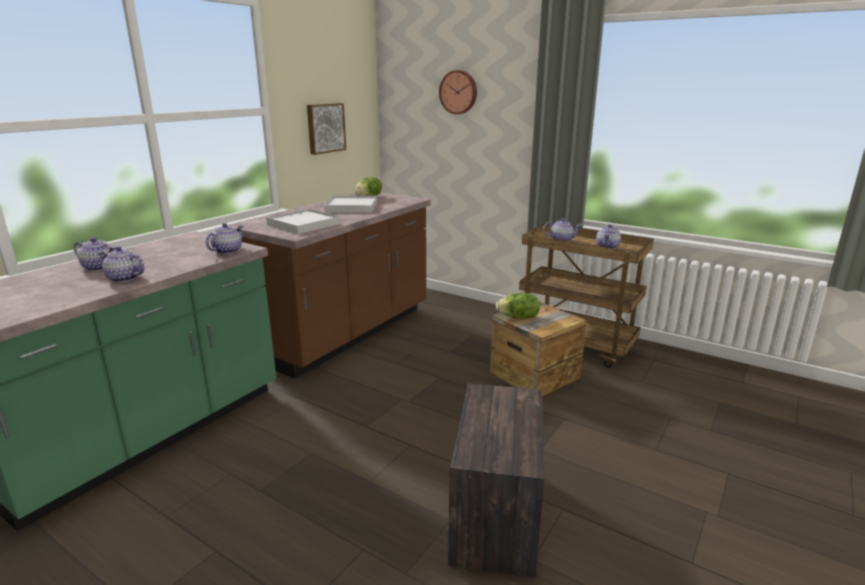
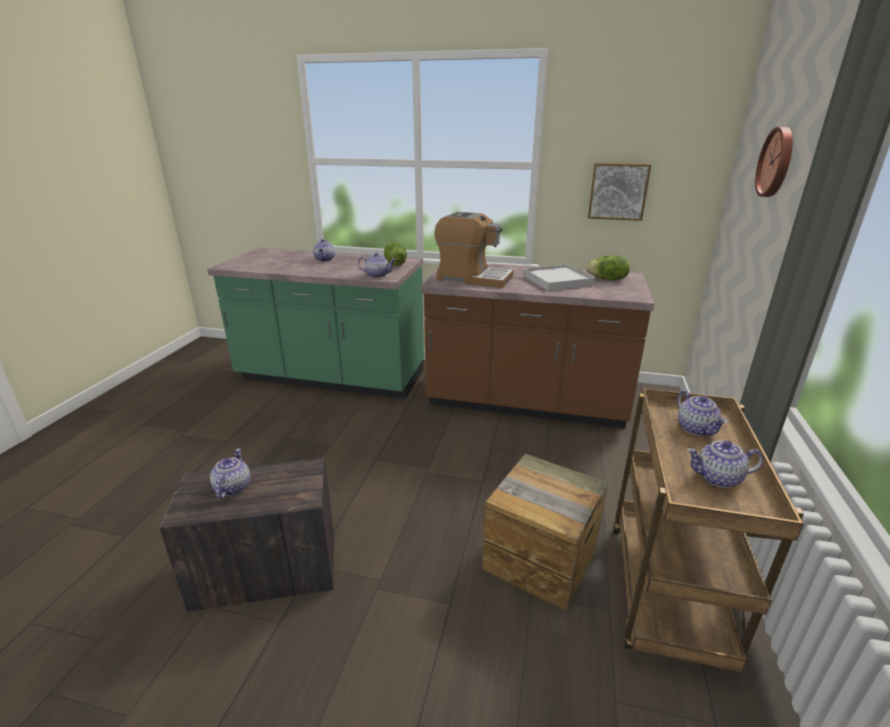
camera: 70 degrees right, 5 degrees up
teapot [98,246,145,283] -> teapot moved to [210,449,250,499]
white tray [266,209,341,234] -> coffee machine [434,212,514,288]
lettuce [496,293,540,319] -> lettuce moved to [384,242,407,266]

